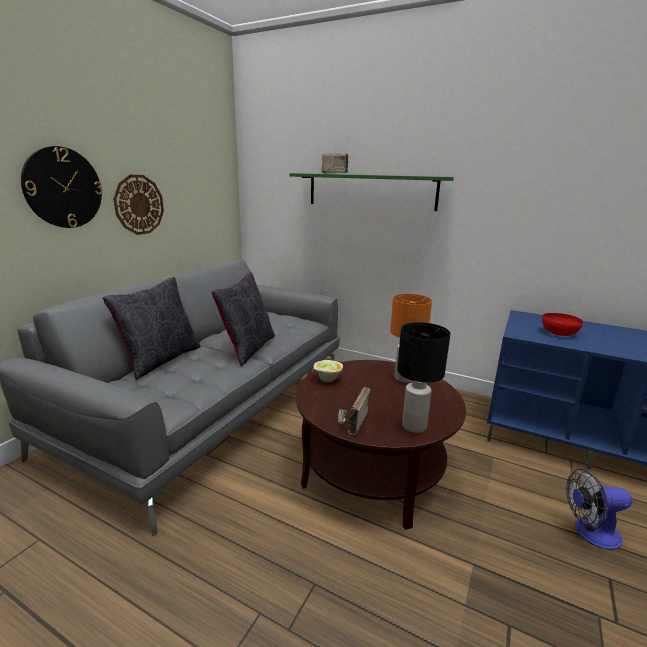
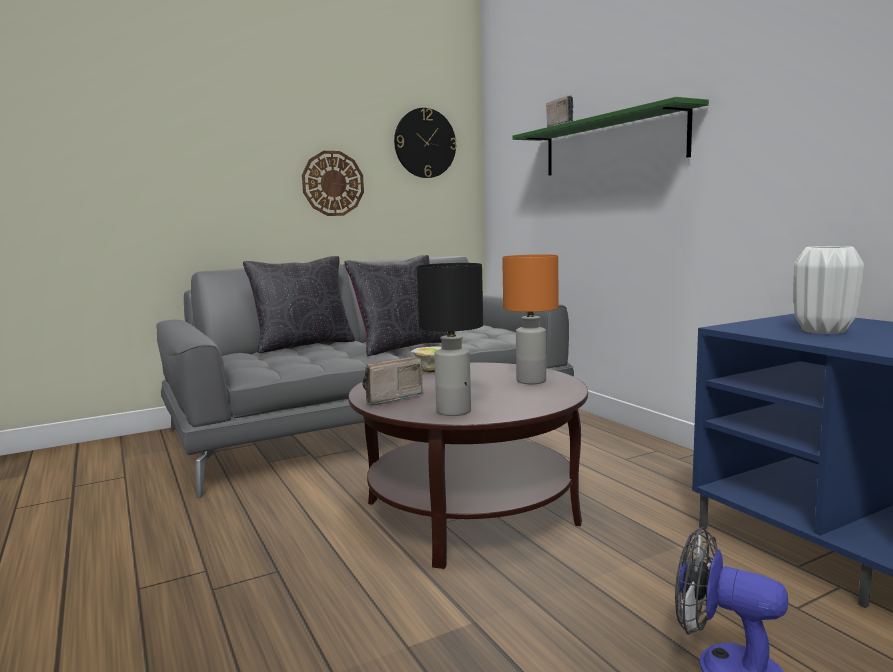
camera: 35 degrees right, 10 degrees down
wall clock [21,146,103,228] -> wall clock moved to [394,108,457,178]
red bowl [542,313,583,336] -> white vase [794,246,864,334]

